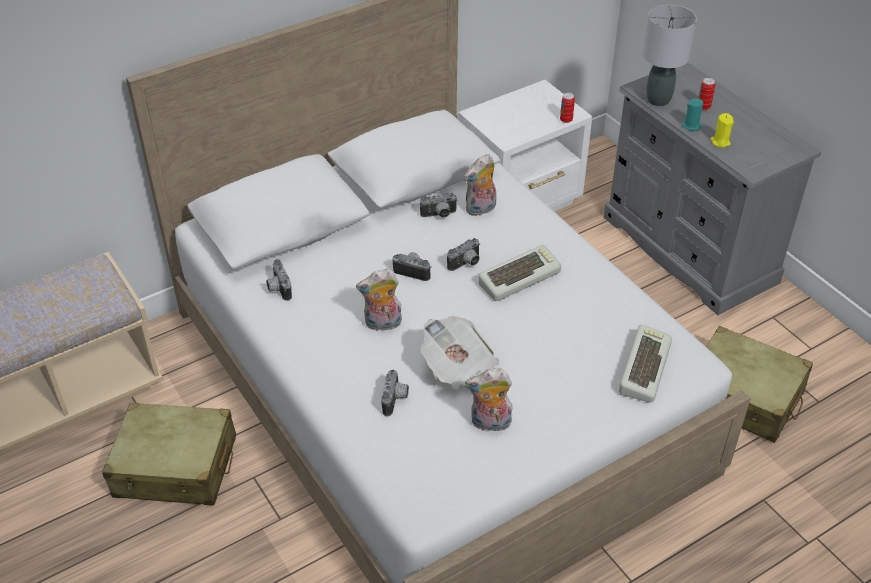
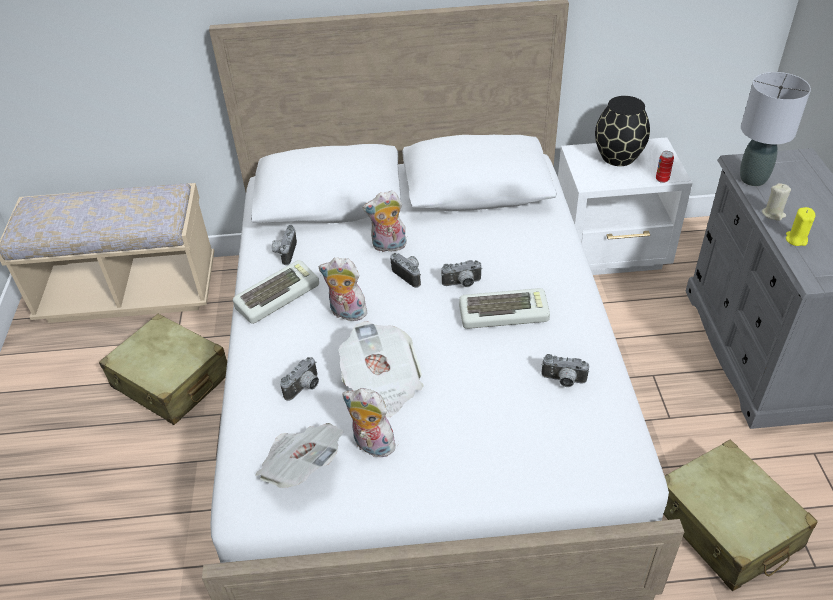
camera: 30 degrees right, 0 degrees up
camera [420,193,458,218] -> camera moved to [541,354,589,387]
plush toy [464,154,496,216] -> plush toy moved to [362,190,407,252]
keyboard [619,325,672,403] -> keyboard moved to [233,260,319,324]
turquoise candle [682,99,703,131] -> beige candle [762,183,791,221]
can [698,78,715,110] -> none
none -> newspaper [255,423,343,488]
none -> black vase [595,96,650,166]

